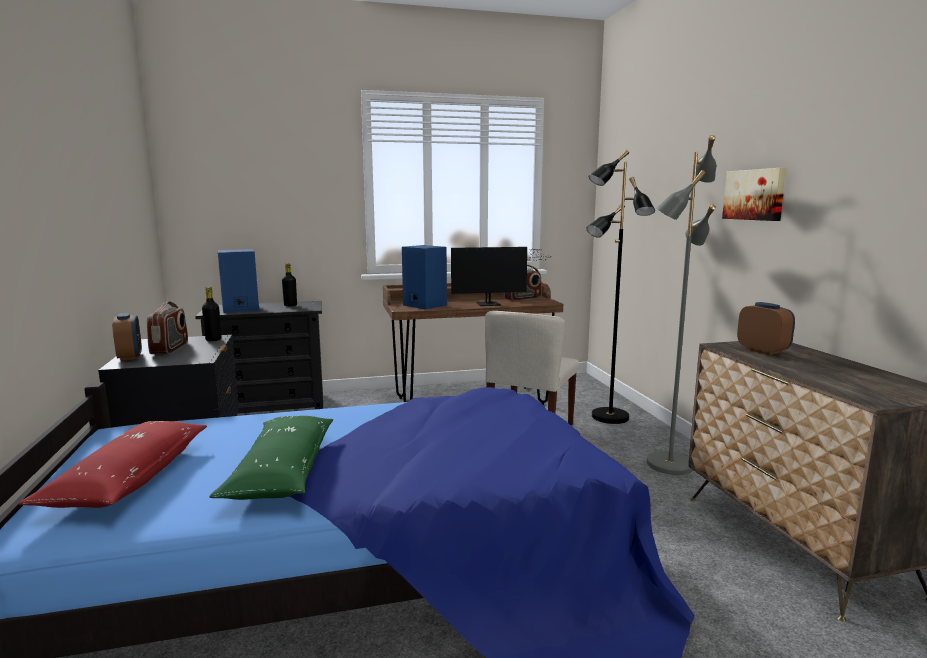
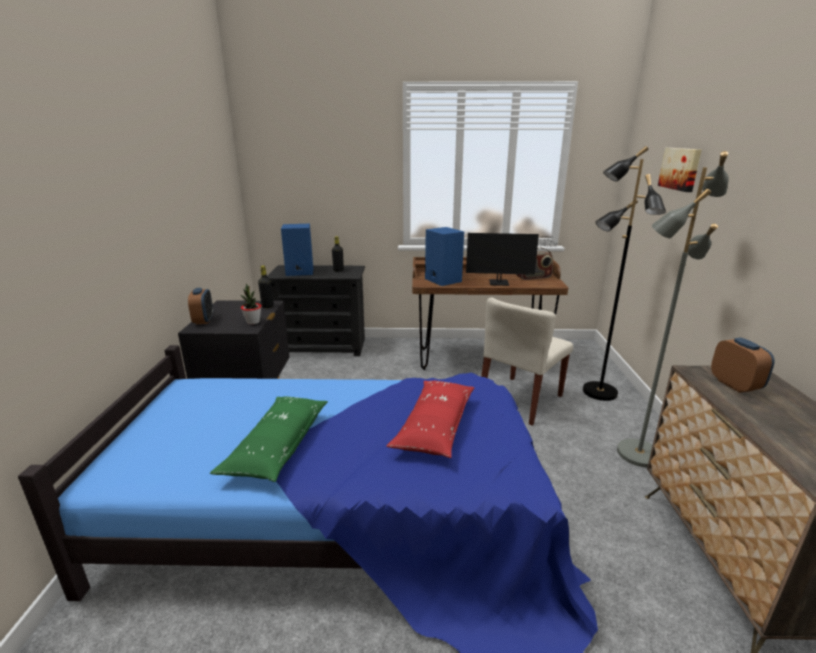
camera: 15 degrees right, 10 degrees up
red pillow [18,421,207,508] -> red pillow moved to [386,381,475,458]
radio [147,301,188,354] -> none
picture [722,168,787,221] -> picture moved to [658,148,702,192]
none -> potted plant [240,284,261,325]

